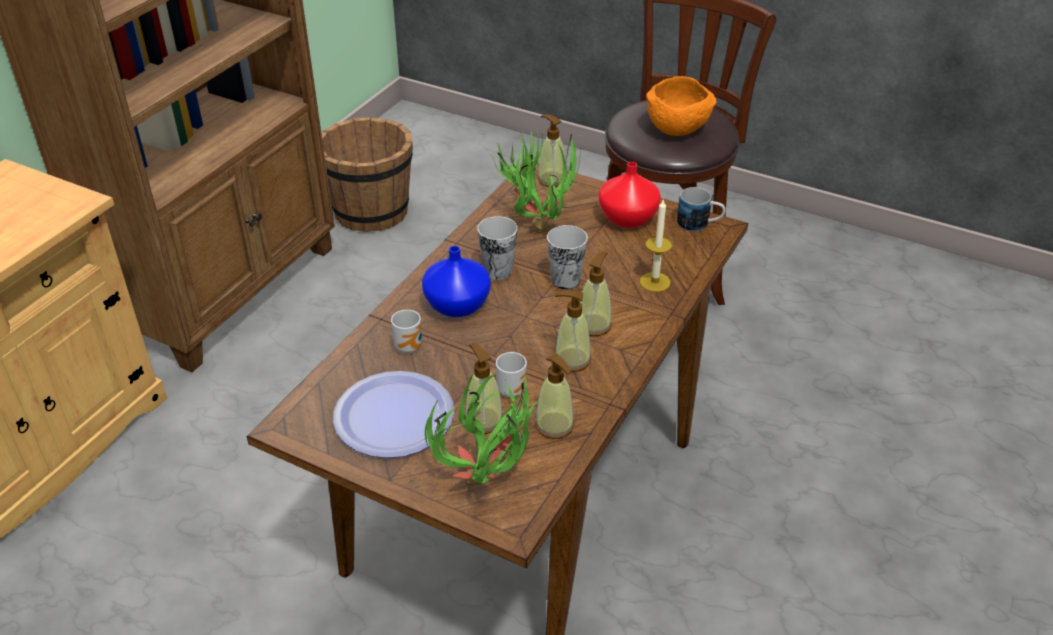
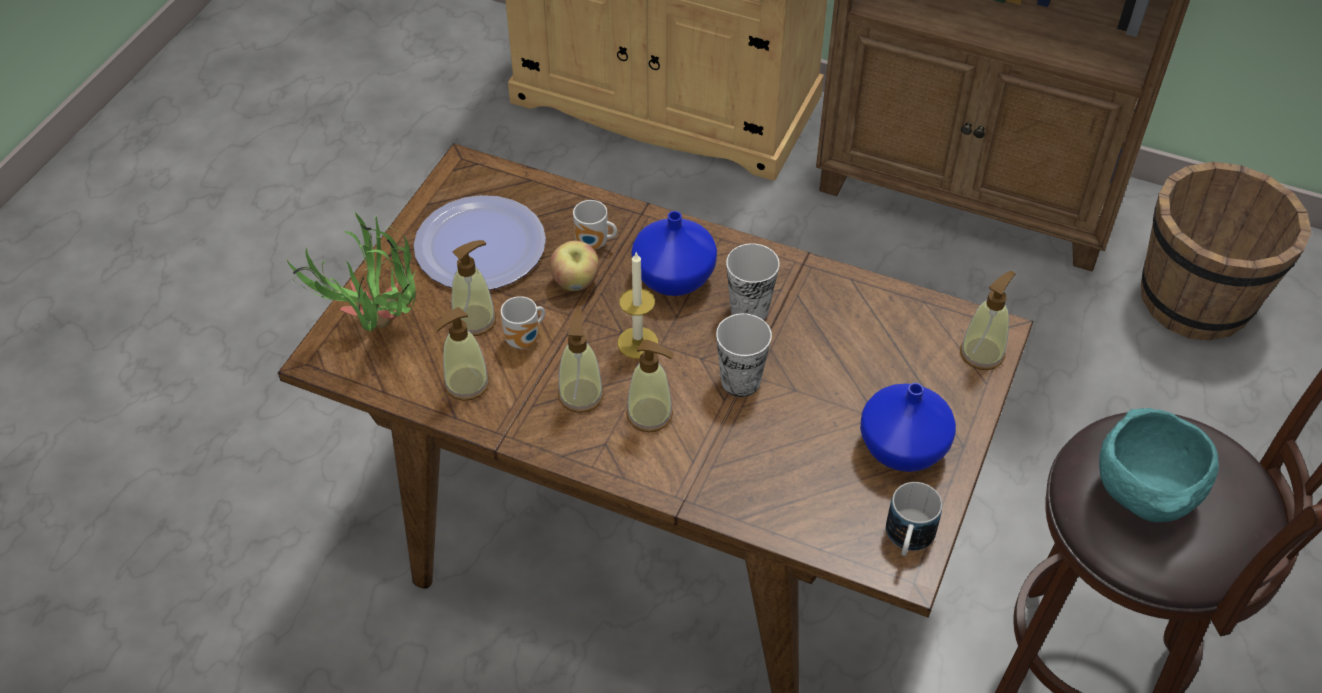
camera: 85 degrees right, 10 degrees up
potted plant [491,131,581,232] -> none
red vase [599,162,661,228] -> blue vase [860,383,956,472]
candle [640,199,672,292] -> candle moved to [618,251,658,359]
orange bowl [646,76,717,136] -> turquoise bowl [1099,408,1219,522]
none -> apple [550,241,599,291]

